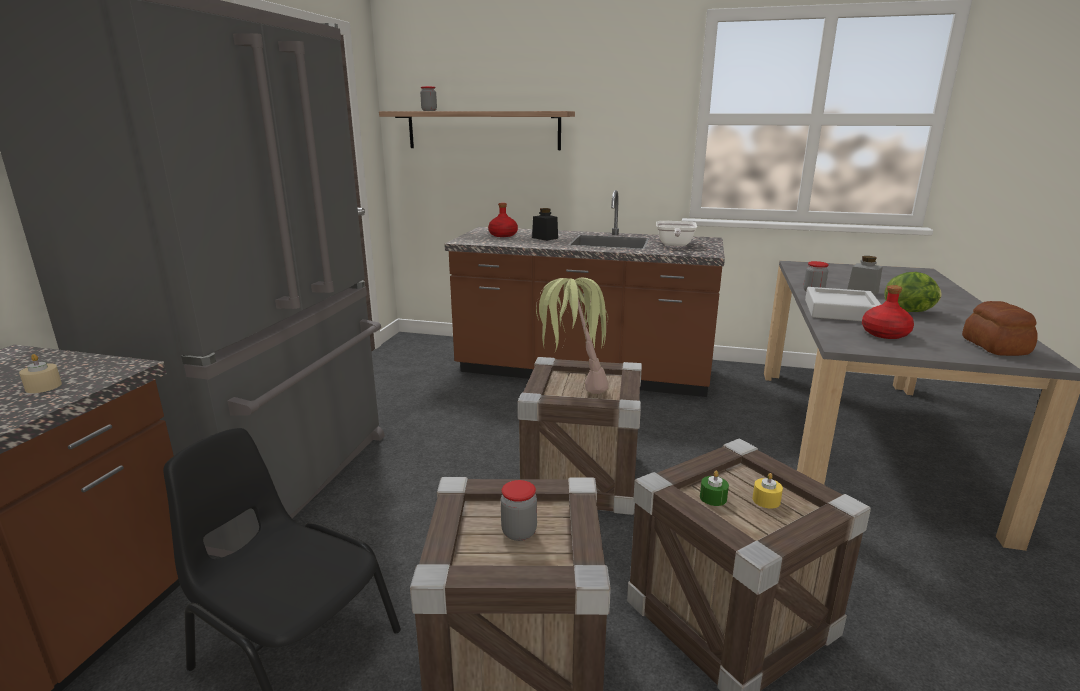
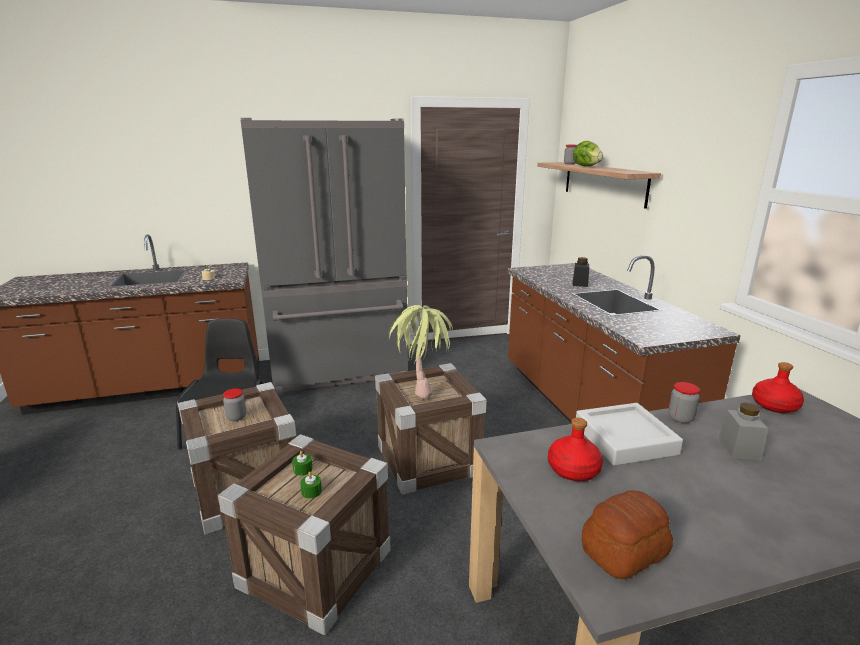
camera: 60 degrees right, 0 degrees up
red bottle [488,203,518,237] -> red bottle moved to [752,362,804,413]
frying pan [656,221,697,246] -> none
yellow candle [753,473,783,509] -> green candle [300,472,322,499]
lettuce [884,272,942,312] -> lettuce moved to [573,141,603,167]

